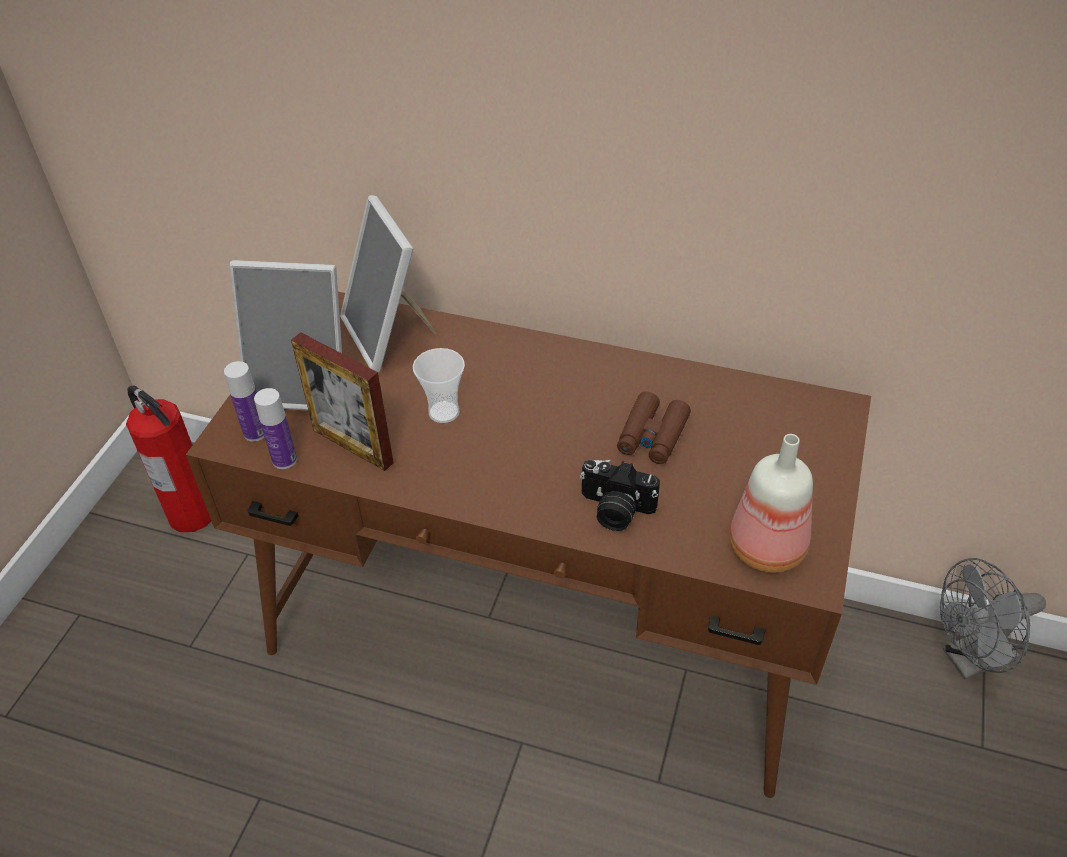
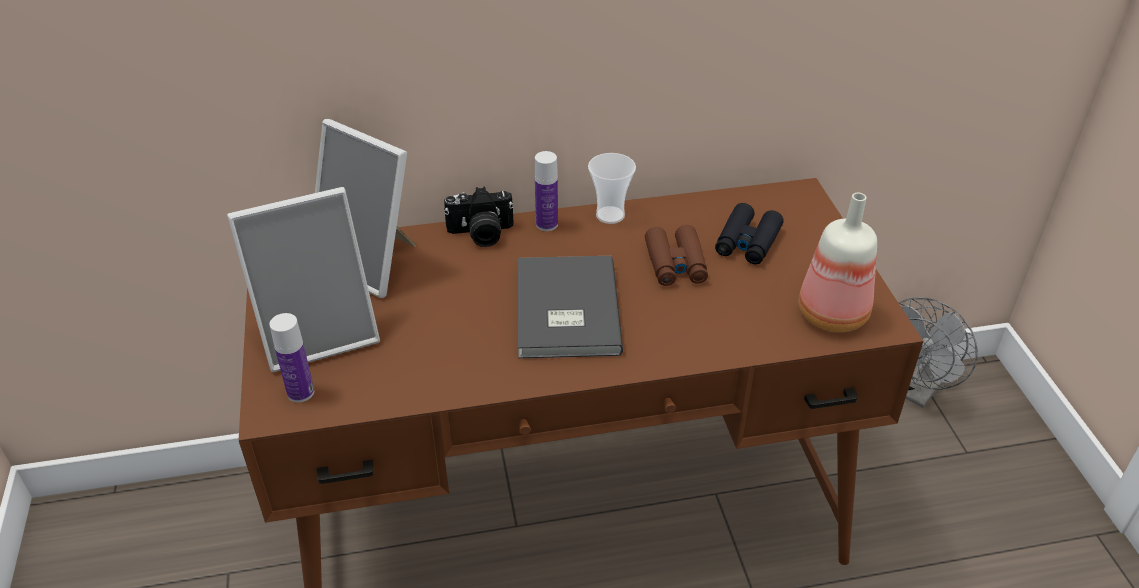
camera: 30 degrees left, 5 degrees down
fire extinguisher [126,385,211,532] -> none
bottle [254,388,297,469] -> bottle moved to [535,151,558,231]
picture frame [291,332,394,471] -> none
cup [413,348,465,423] -> cup moved to [588,153,636,224]
camera [580,460,660,531] -> camera moved to [444,187,514,247]
none -> grey book [518,256,623,359]
none -> black binoculars [715,203,784,265]

